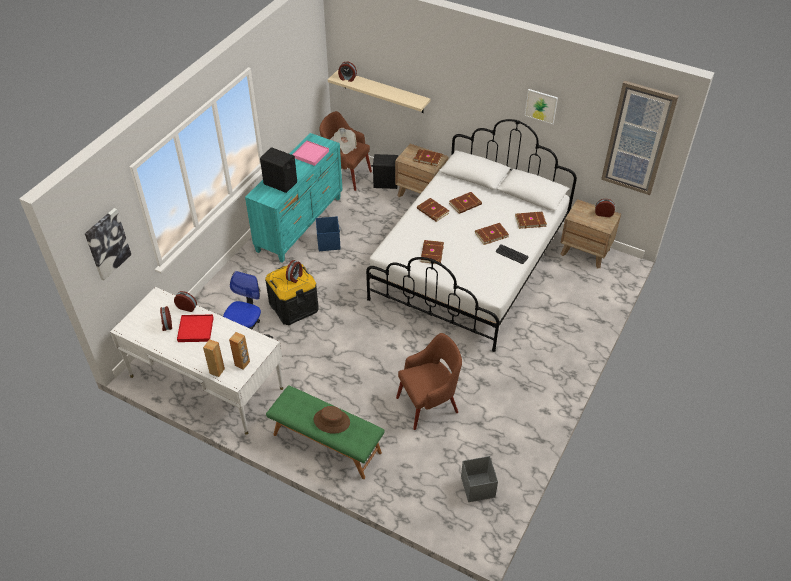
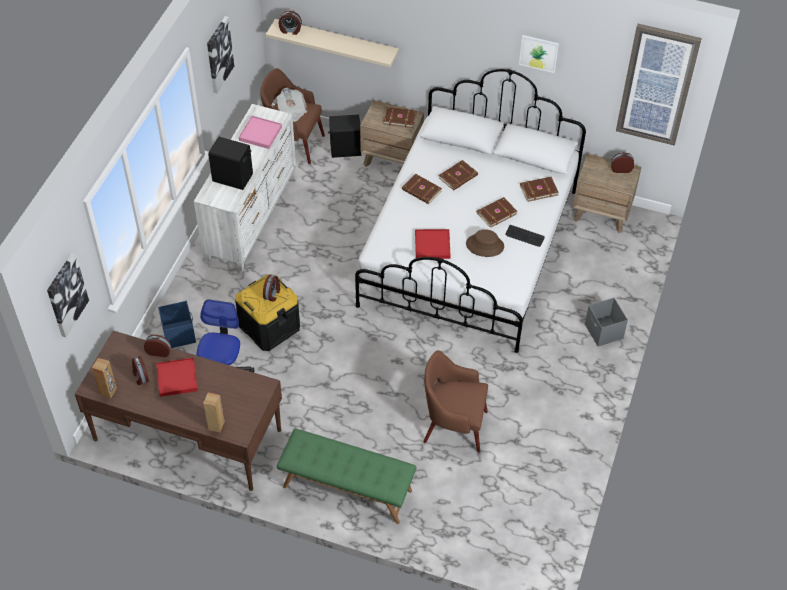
camera: 10 degrees left, 5 degrees up
white desk [110,287,283,435] -> brown desk [75,331,282,491]
brown speaker [229,332,250,370] -> brown speaker moved to [92,358,117,398]
turquoise dresser [245,133,342,263] -> white dresser [194,104,296,271]
brown hat [314,406,350,434] -> brown hat moved to [466,229,504,257]
blue storage box [316,216,341,251] -> blue storage box moved to [158,301,196,348]
brown armchair [396,333,462,430] -> brown armchair turned 135 degrees counterclockwise [423,350,488,453]
brown book [421,240,444,264] -> red tray [415,229,451,259]
grey storage box [461,456,498,502] -> grey storage box moved to [585,298,628,346]
none -> picture [207,16,234,93]

